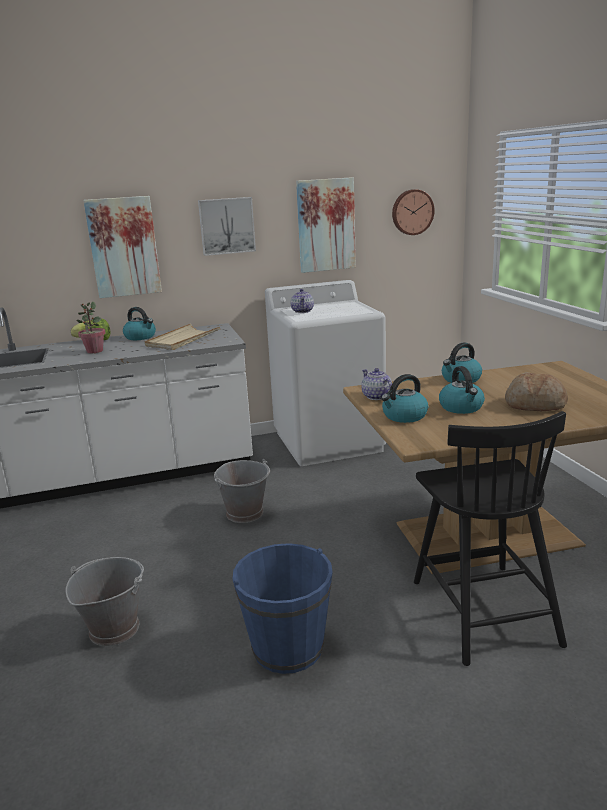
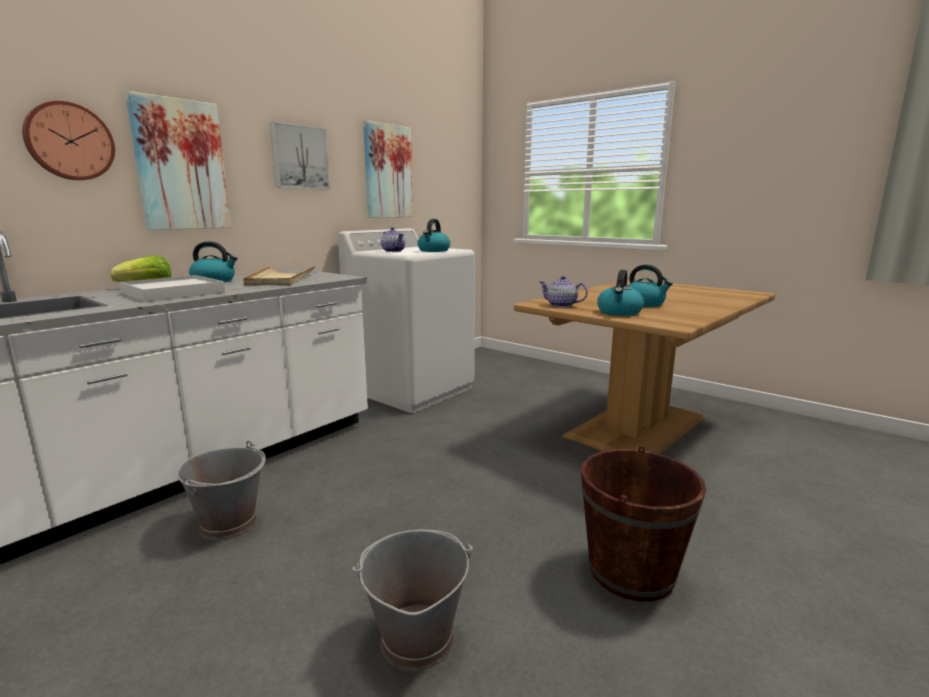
camera: 35 degrees left, 5 degrees down
potted plant [77,302,106,353] -> white tray [120,275,225,302]
grey bucket [214,459,270,523] -> grey bucket moved to [177,441,266,540]
blue bucket [232,543,333,674] -> brown bucket [581,446,706,602]
wall clock [392,189,435,235] -> wall clock moved to [22,100,115,180]
black chair [414,411,567,666] -> none
kettle [442,342,482,383] -> kettle moved to [418,219,450,252]
bread [505,372,568,411] -> none

